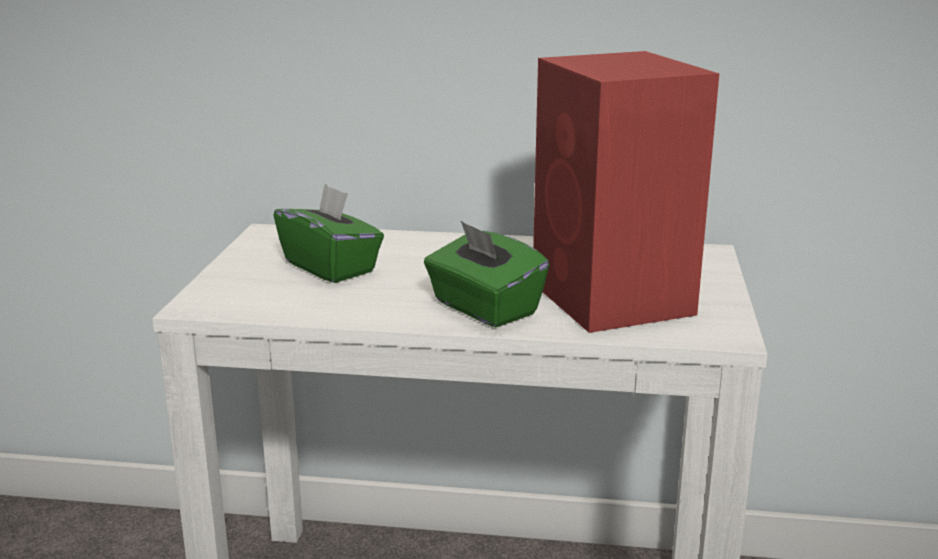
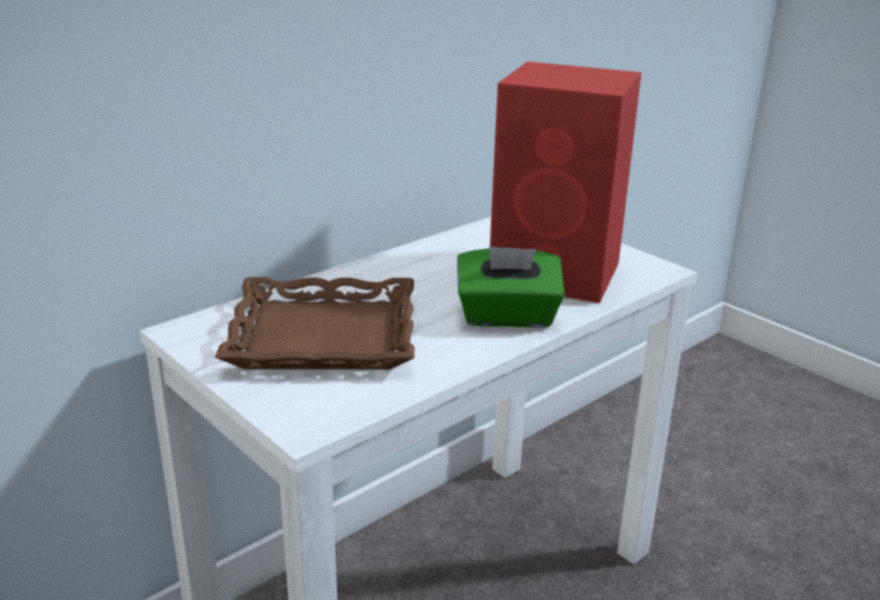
camera: 50 degrees left, 5 degrees up
green tissue box [274,184,384,283] -> brown tray [215,277,415,369]

